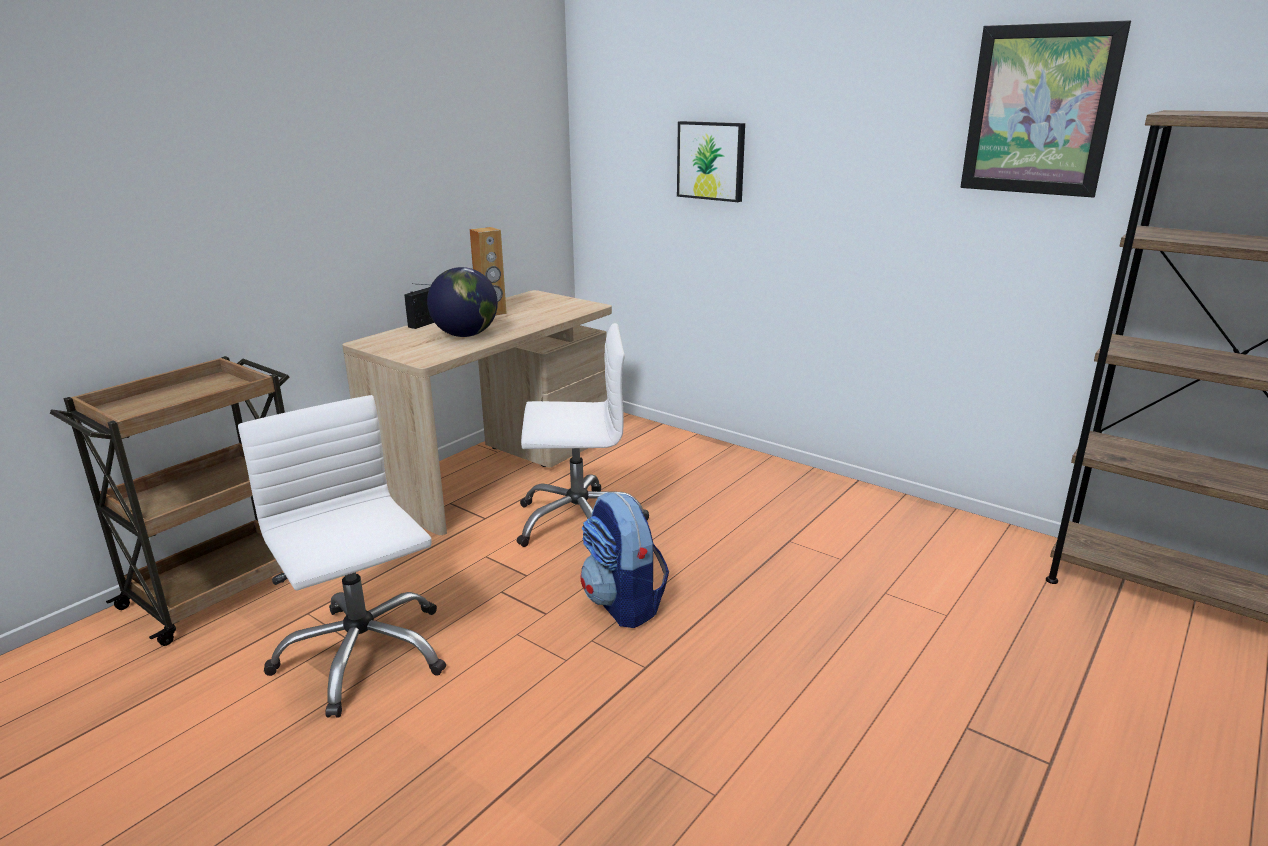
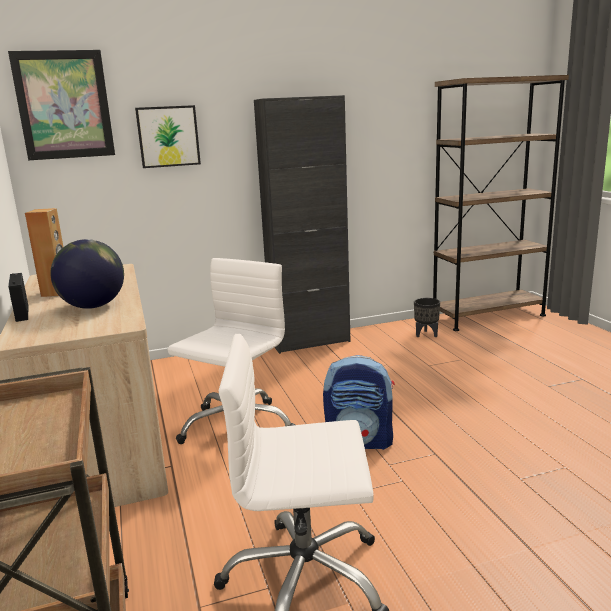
camera: 55 degrees left, 5 degrees down
picture [960,20,1131,198] -> picture moved to [8,50,115,160]
none -> black cabinet [254,95,351,354]
none -> black planter [414,298,440,337]

